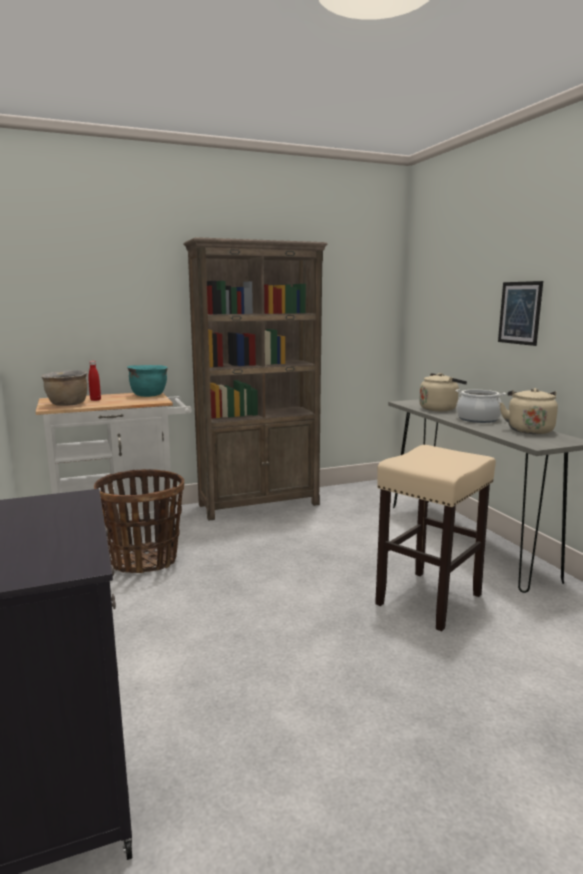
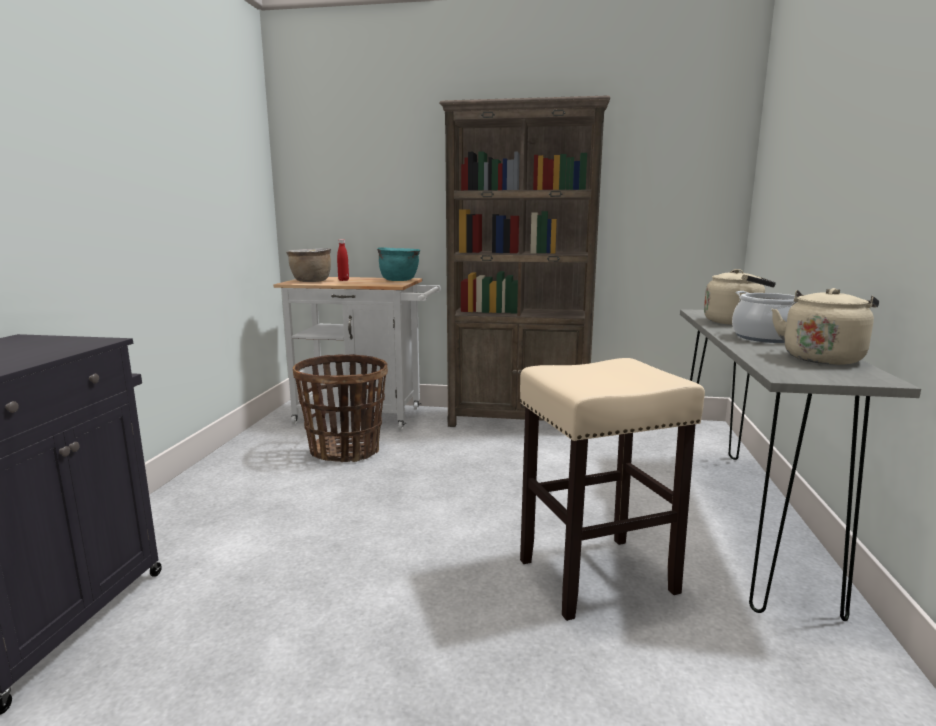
camera: 30 degrees right, 0 degrees up
picture [498,281,543,346] -> none

